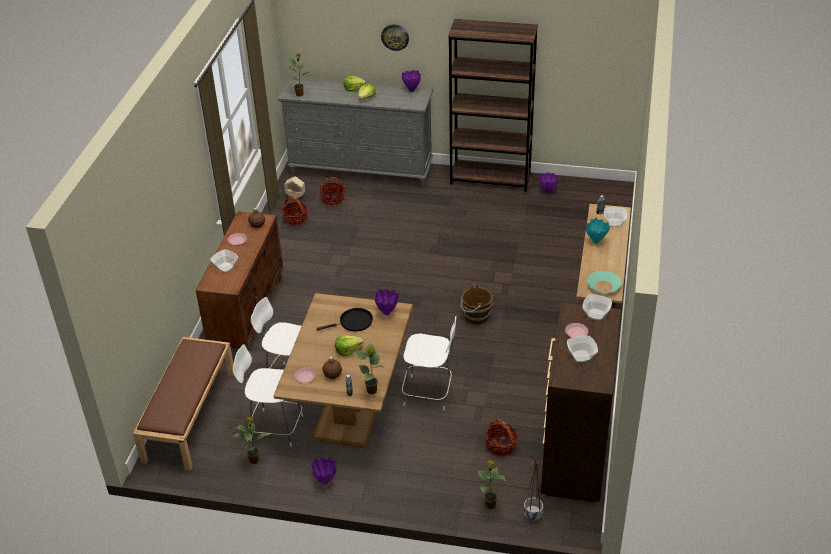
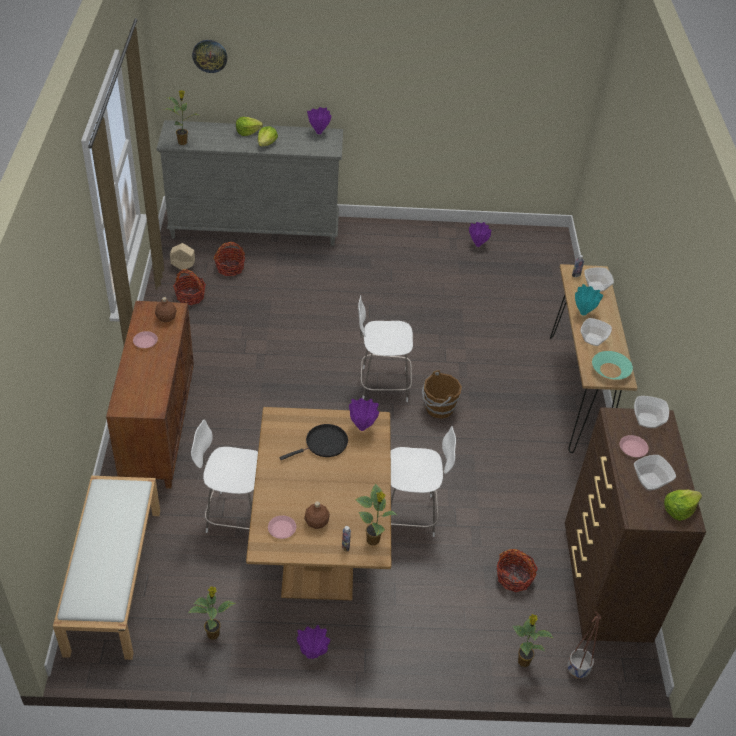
camera: 15 degrees left, 5 degrees up
brown bench [133,337,234,471] -> white bench [53,476,160,660]
bowl [210,249,238,272] -> bowl moved to [581,318,612,346]
white chair [233,344,303,447] -> white chair moved to [358,295,413,402]
lettuce [335,335,363,356] -> lettuce moved to [664,489,702,521]
wall clock [381,24,409,51] -> wall clock moved to [192,40,227,73]
brown bookcase [448,19,538,192] -> none

